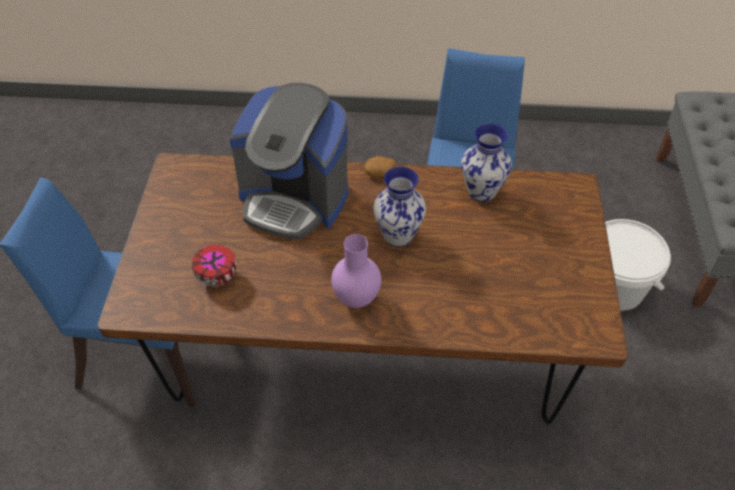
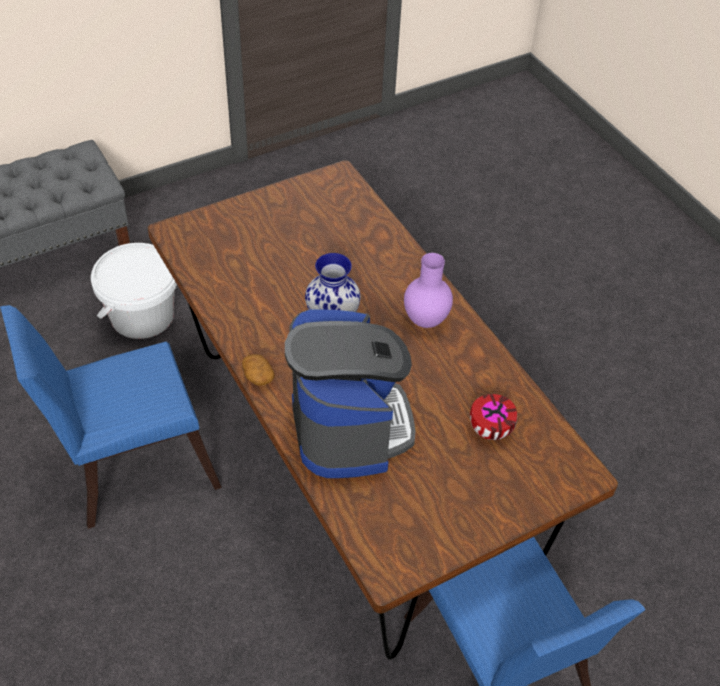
camera: 125 degrees left, 0 degrees up
vase [461,123,512,202] -> none

